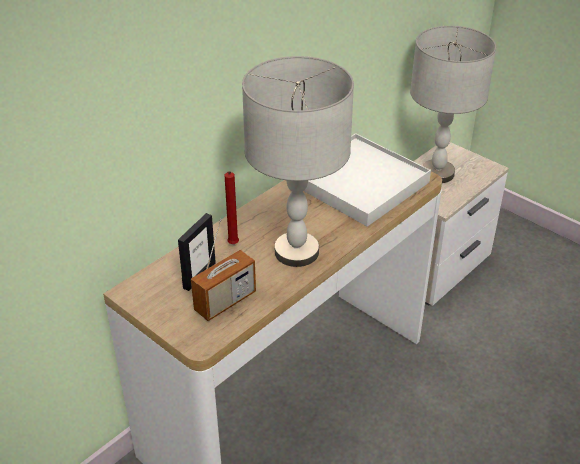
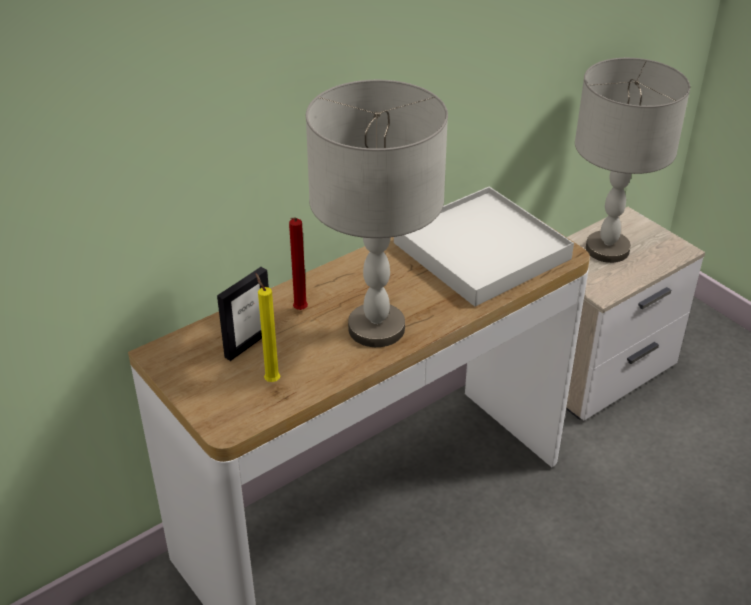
camera: 10 degrees right, 0 degrees up
radio [191,219,256,321] -> yellow candle [256,273,280,382]

